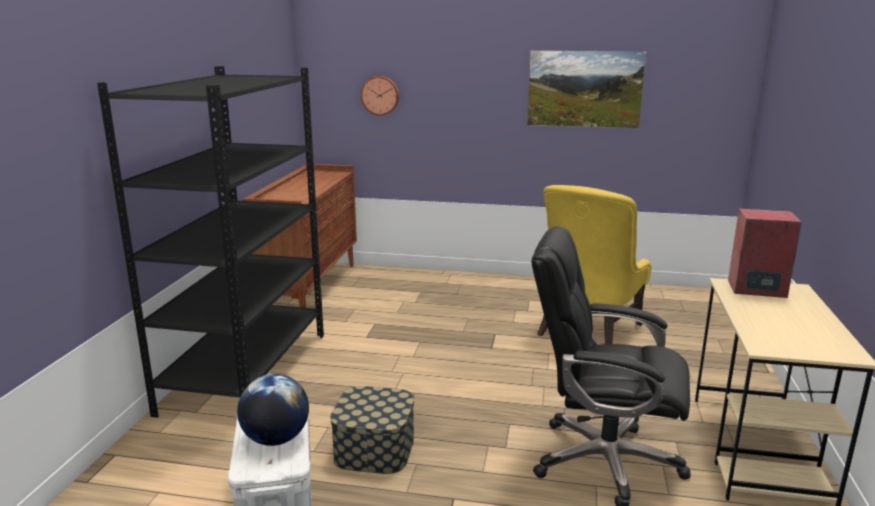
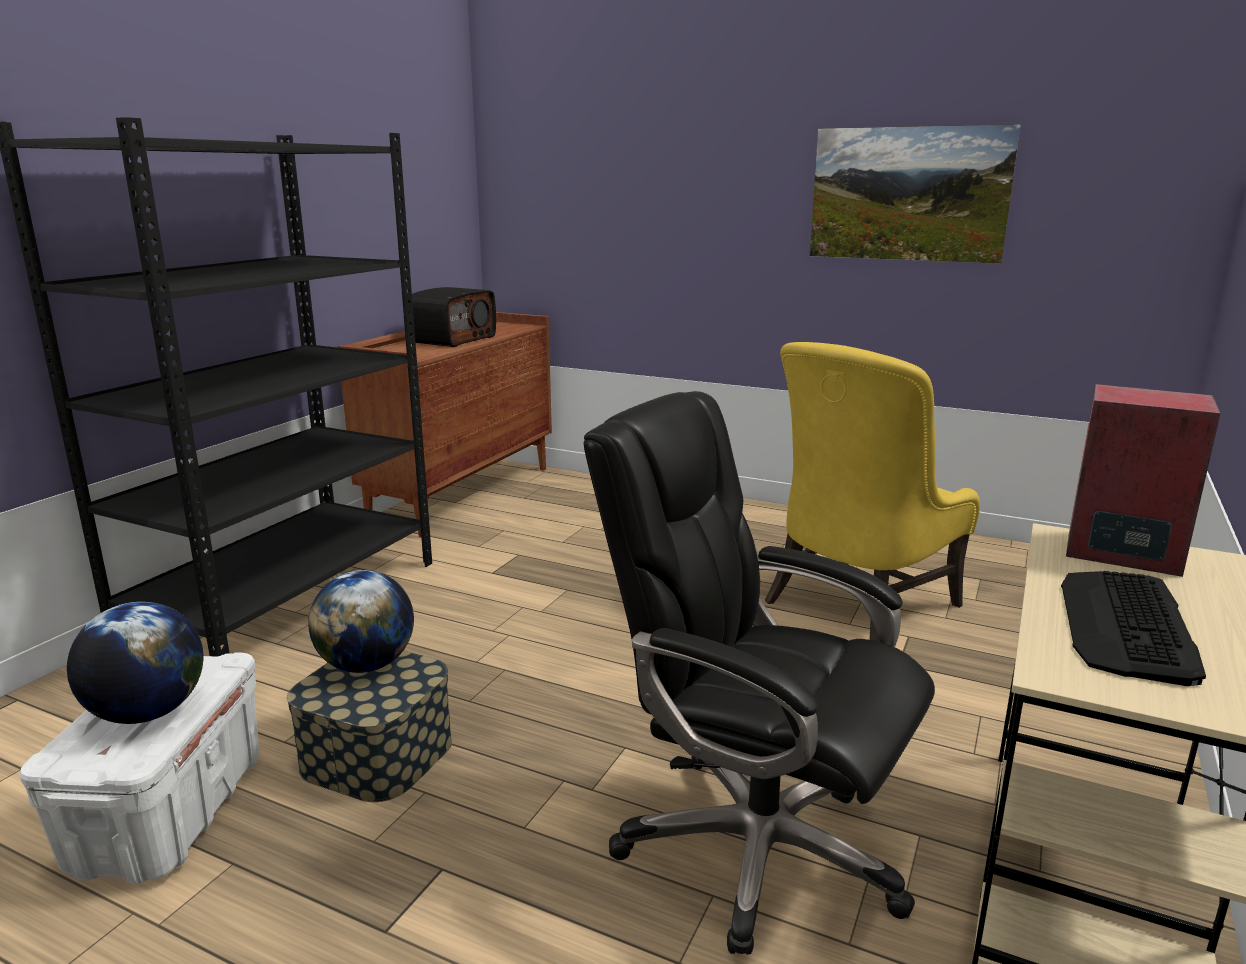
camera: 15 degrees right, 0 degrees up
wall clock [361,76,399,116] -> none
none -> globe [308,570,414,673]
none -> radio [407,287,496,347]
none -> keyboard [1061,571,1206,686]

